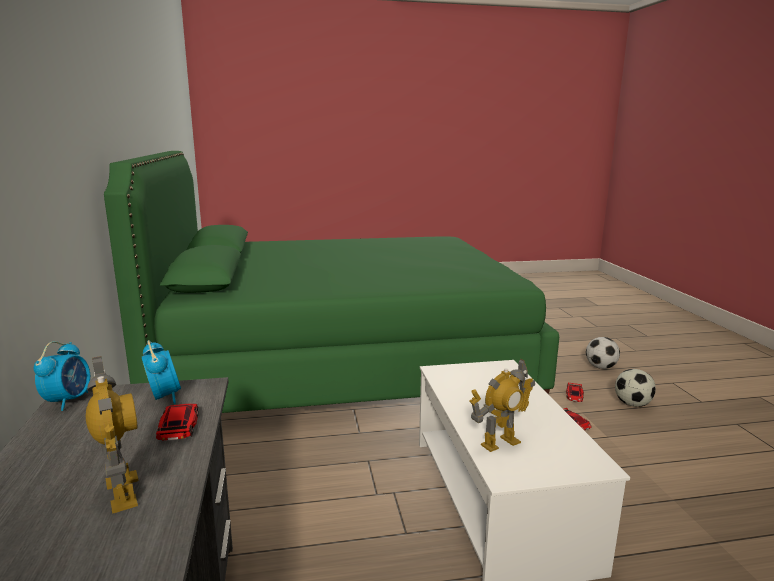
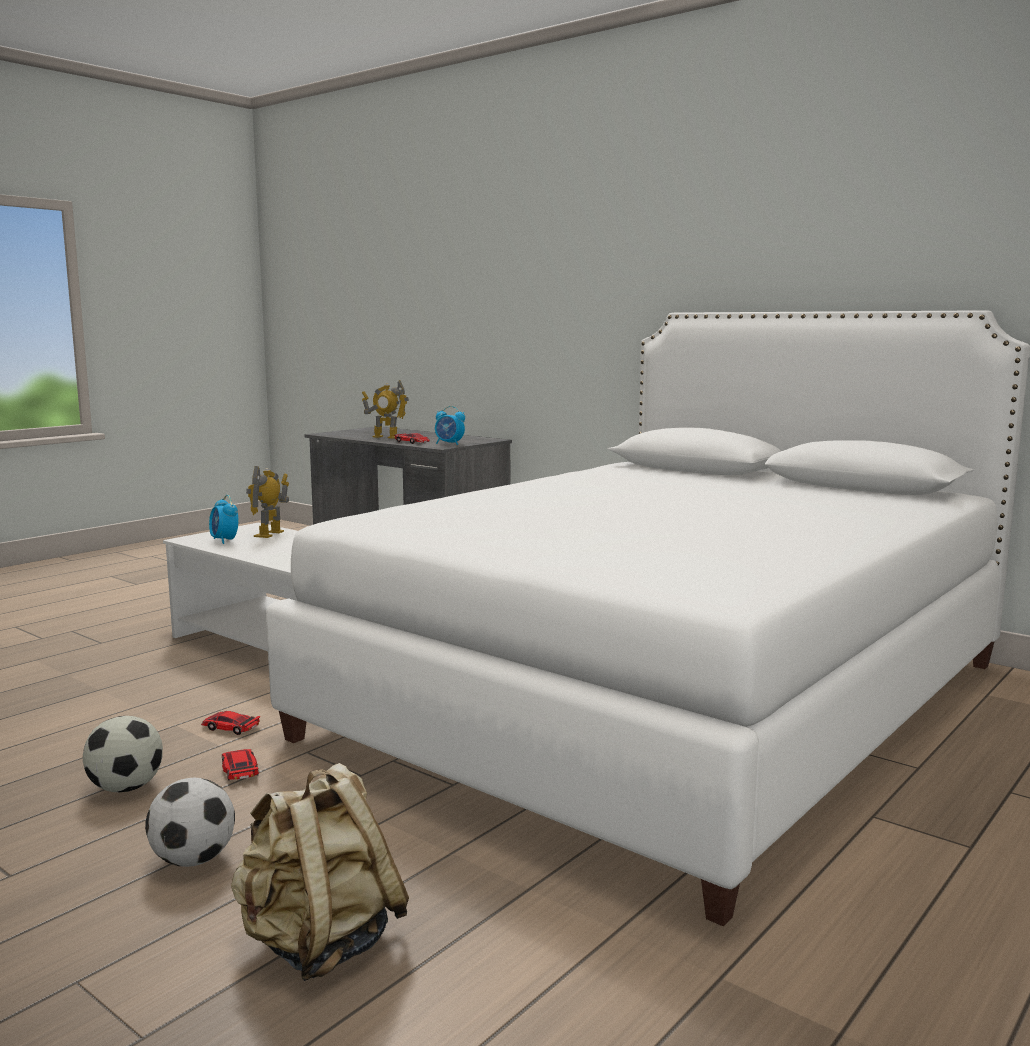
camera: 140 degrees right, 5 degrees down
alarm clock [34,341,90,411] -> alarm clock moved to [209,495,238,544]
green bed [104,151,559,413] -> white bed [266,310,1030,926]
none -> beige backpack [231,763,409,981]

